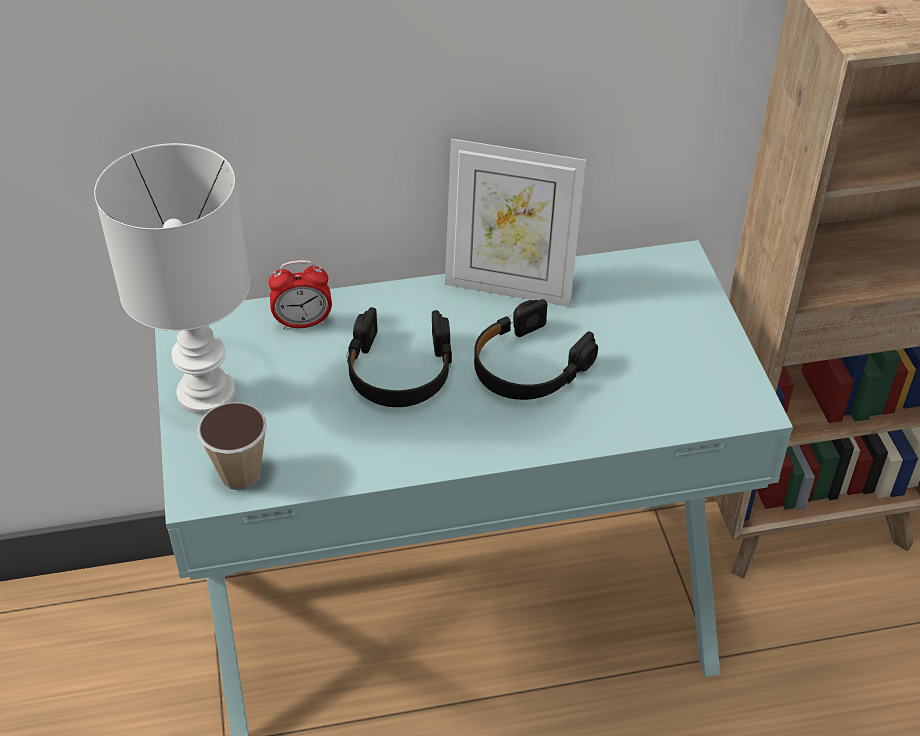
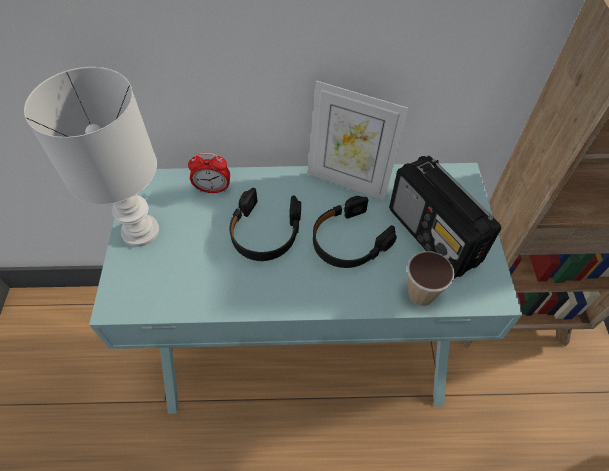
camera: 10 degrees right, 10 degrees up
cup [197,402,267,490] -> cup moved to [407,251,455,306]
none -> radio [389,156,501,279]

